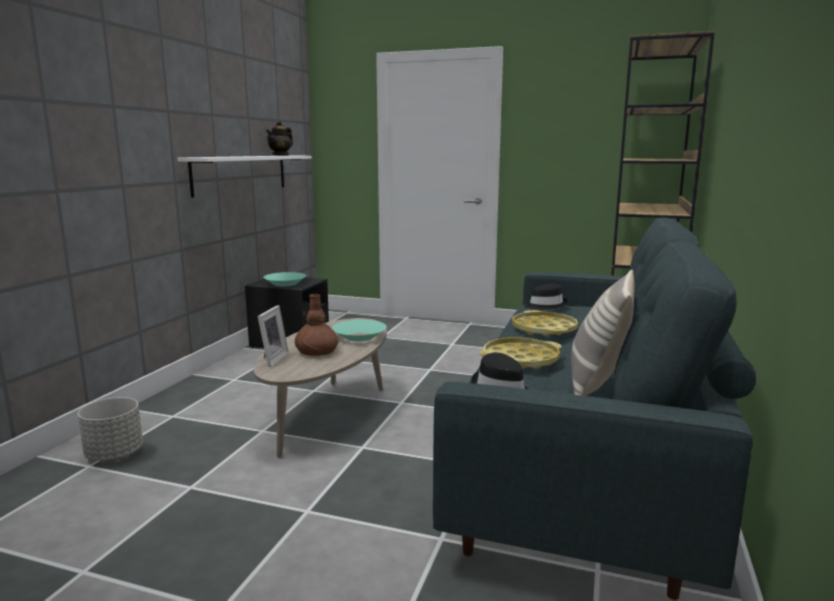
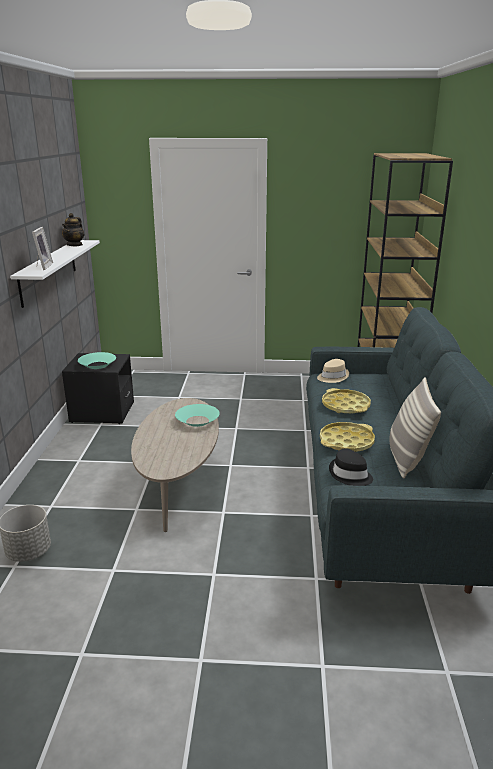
camera: 15 degrees left, 10 degrees up
picture frame [257,305,289,367] -> picture frame moved to [32,227,53,270]
brown vase [295,294,339,356] -> none
black hat [525,283,567,310] -> beige hat [317,359,349,383]

